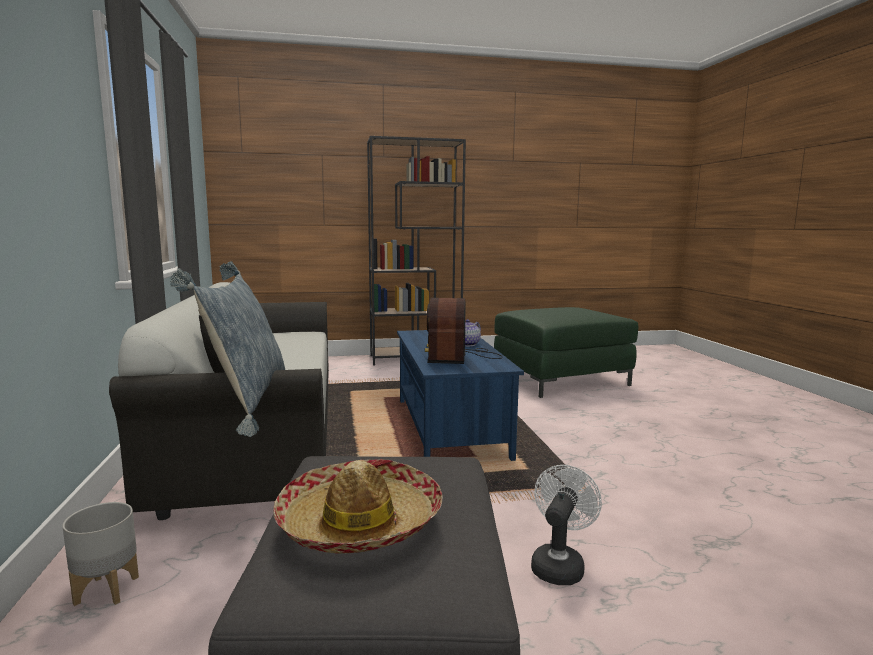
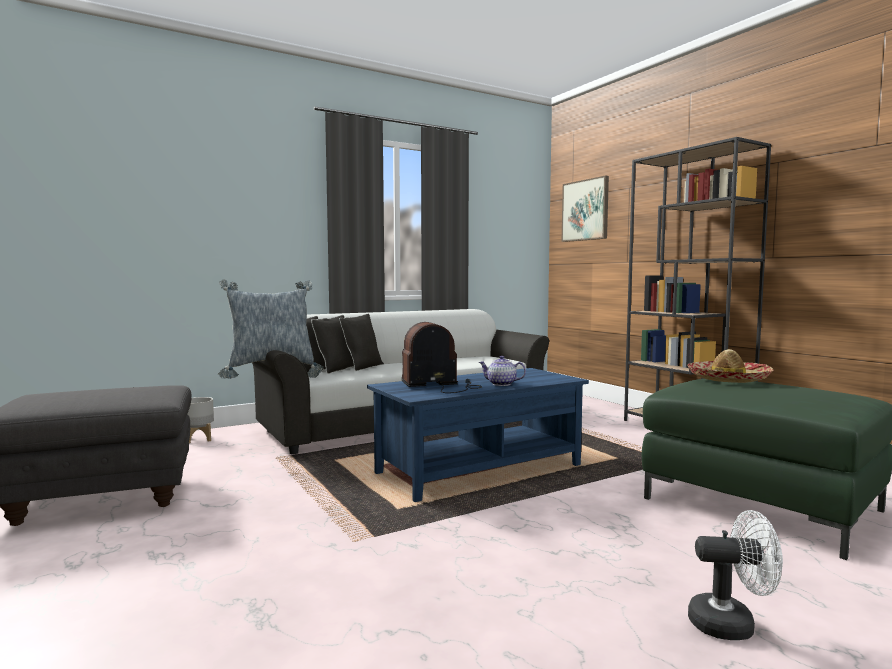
camera: 70 degrees right, 5 degrees down
hat [273,459,443,554] -> hat moved to [687,349,774,383]
white fan [531,465,602,585] -> white fan moved to [688,510,783,640]
none -> picture [562,175,609,242]

